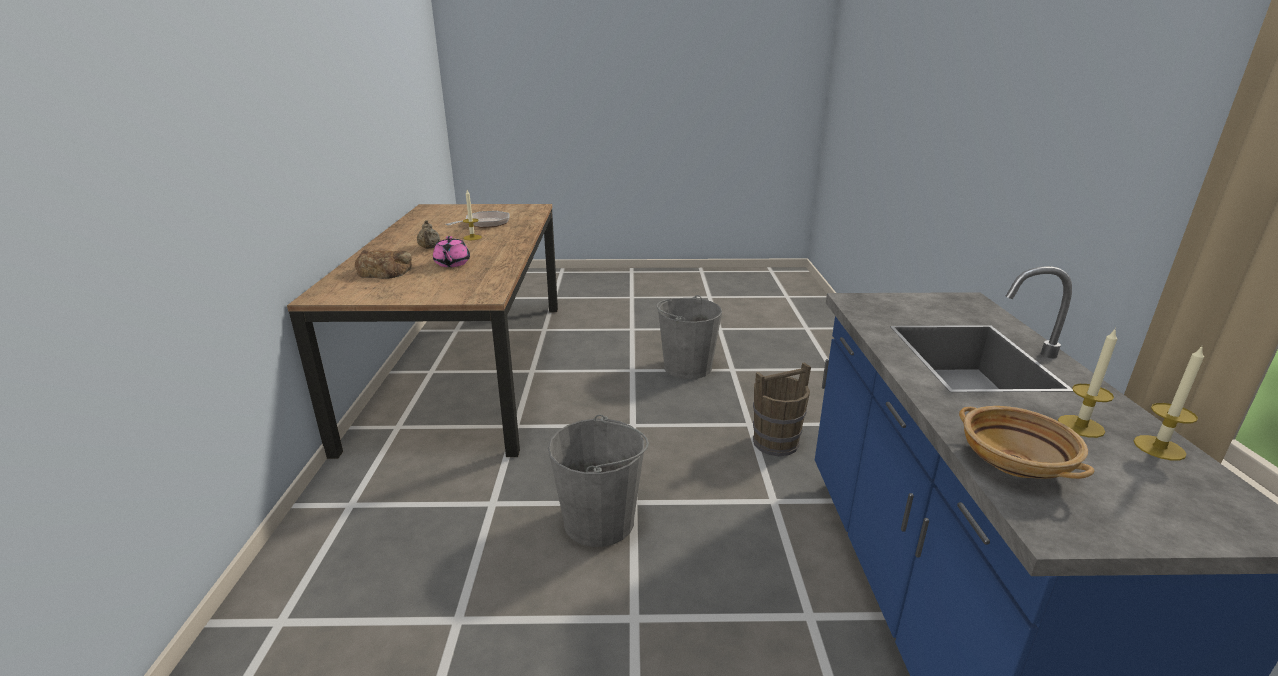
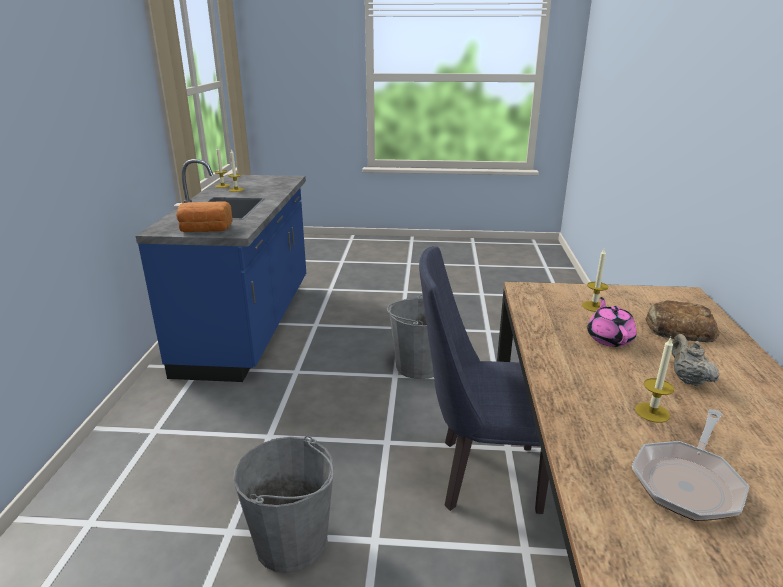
camera: 175 degrees left, 0 degrees up
brown bucket [753,362,811,456] -> none
beige bowl [959,406,1094,479] -> none
none -> bread [176,201,233,232]
none -> blue chair [419,246,549,514]
none -> candle [582,247,609,312]

